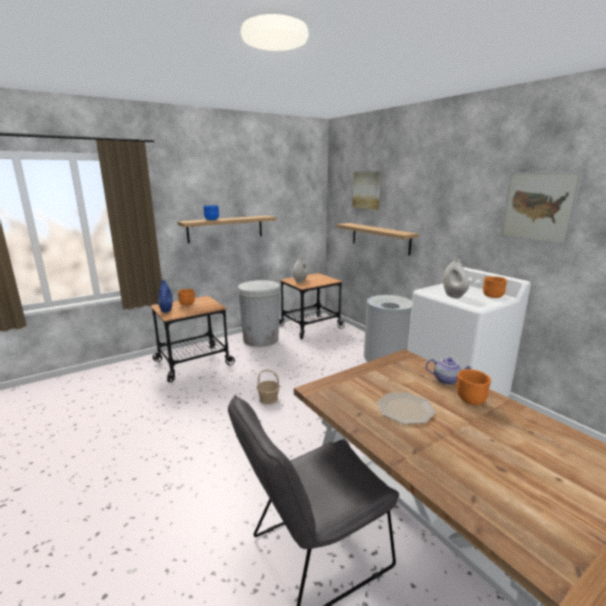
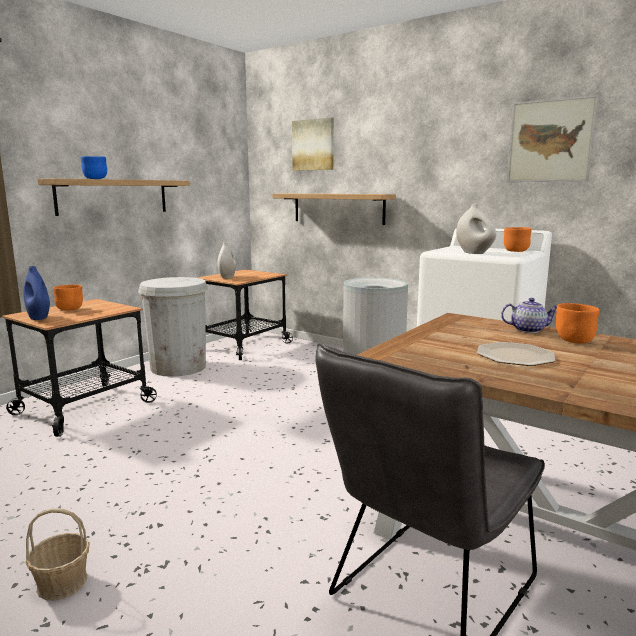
camera: 20 degrees left, 5 degrees down
basket [257,369,280,405] -> basket moved to [26,508,90,601]

